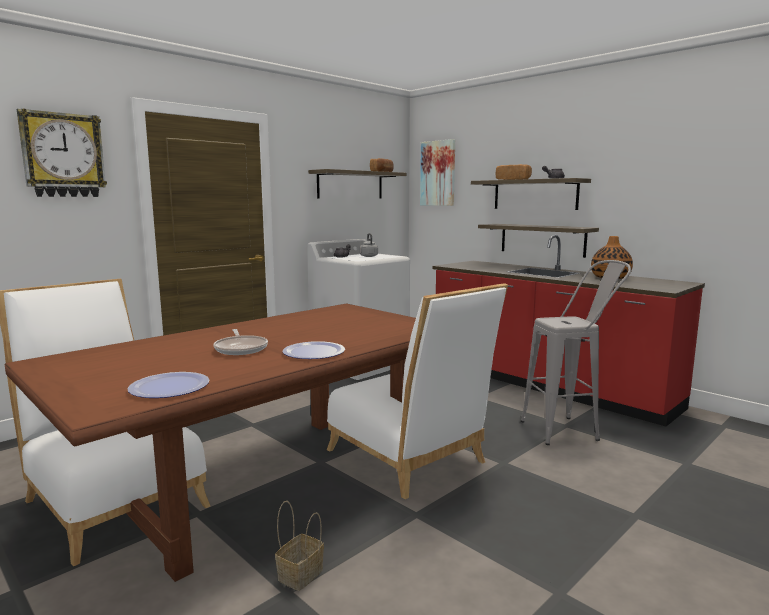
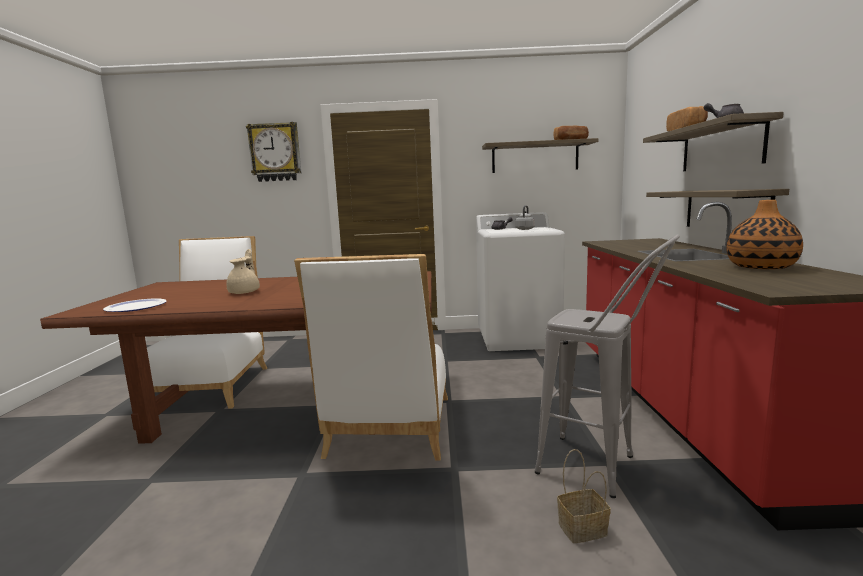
camera: 45 degrees right, 0 degrees up
frying pan [214,329,268,355] -> beige teapot [226,249,260,294]
basket [275,501,324,591] -> basket moved to [557,449,611,543]
plate [283,341,345,359] -> none
picture [420,139,455,206] -> none

